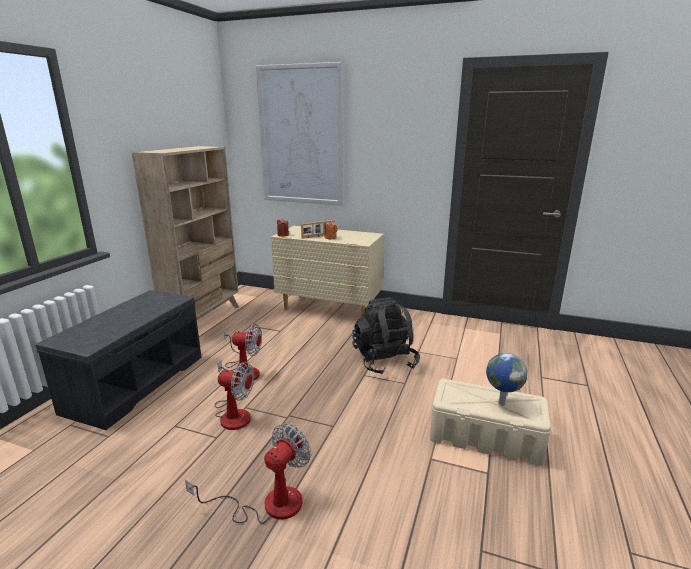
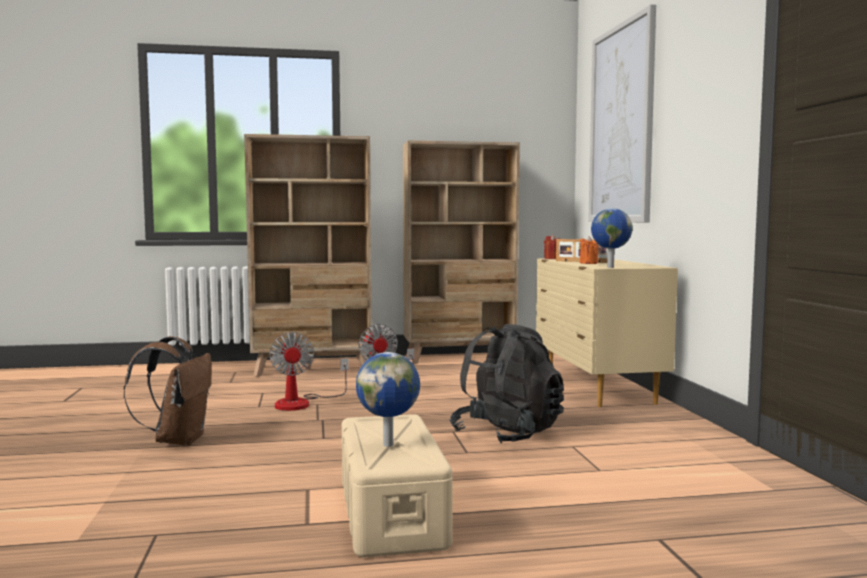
camera: 60 degrees right, 15 degrees down
grey bench [36,290,202,430] -> beige bookcase [244,134,372,377]
fan [185,424,311,524] -> brown backpack [124,336,212,446]
none -> globe [591,208,633,268]

